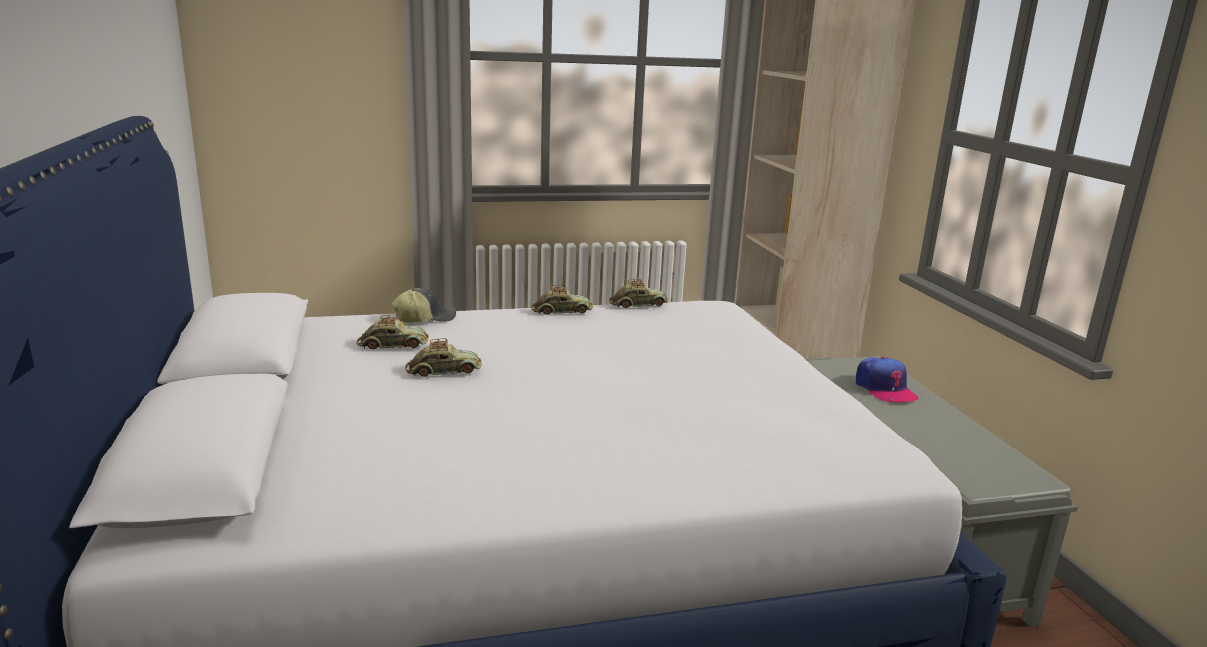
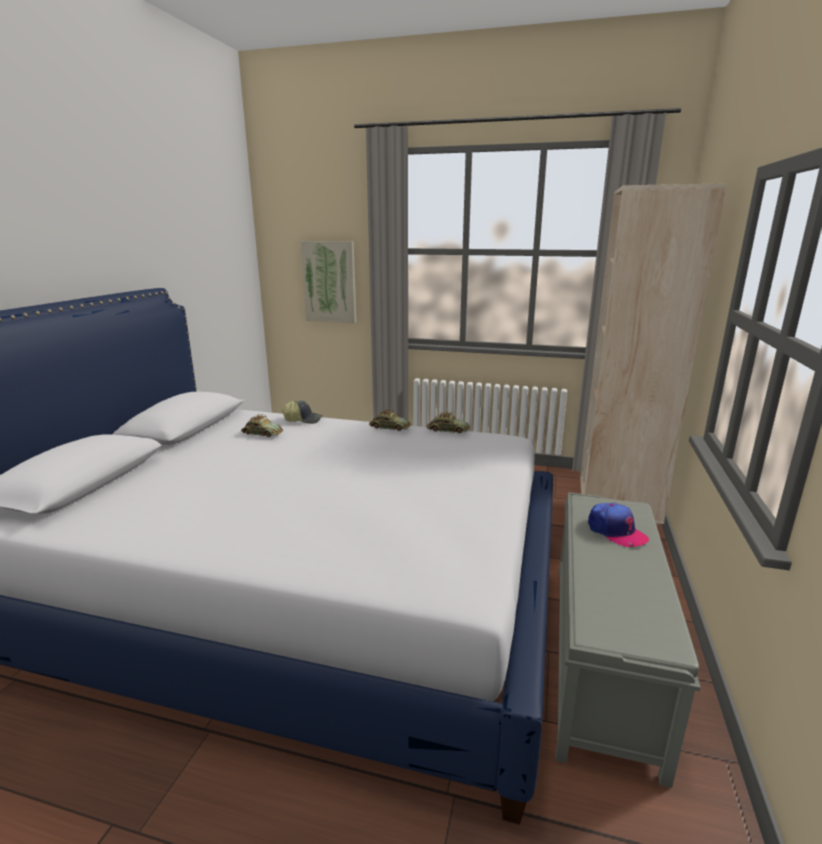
camera: 30 degrees right, 0 degrees up
toy car [405,338,482,377] -> none
cap [856,357,918,402] -> cap turned 45 degrees counterclockwise [588,503,649,547]
none -> picture [300,241,356,323]

